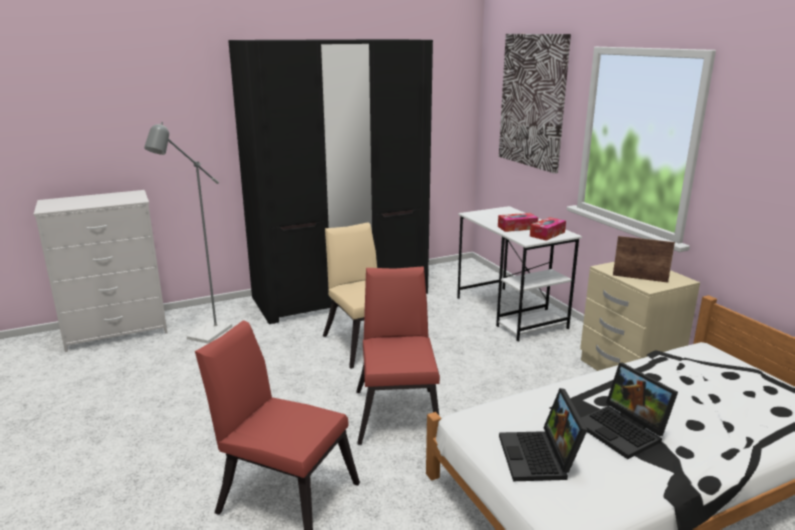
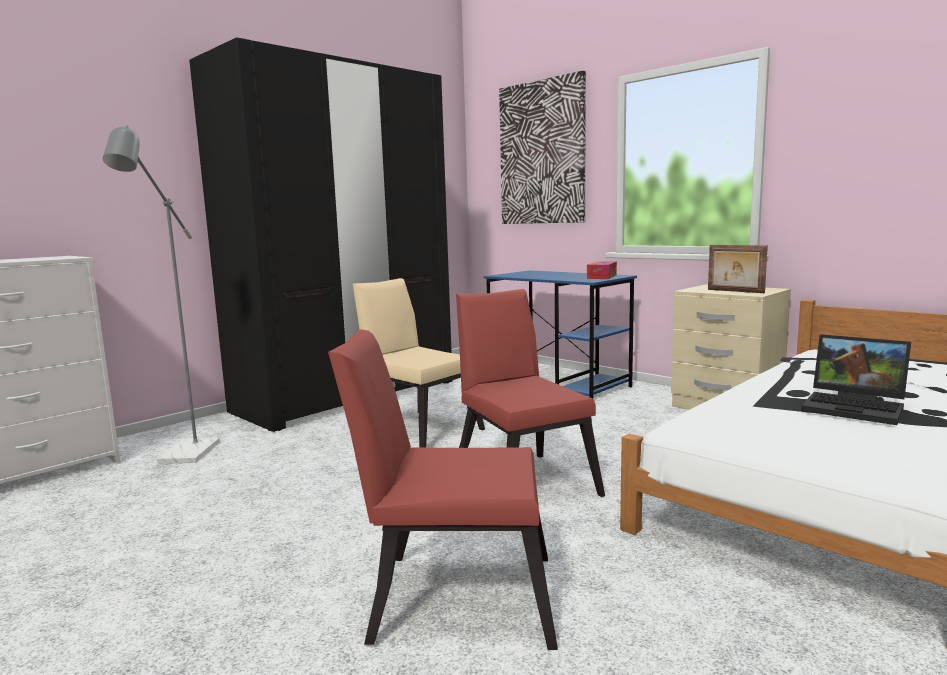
camera: 20 degrees left, 10 degrees down
white desk [457,206,582,342] -> blue desk [484,270,637,399]
tissue box [498,213,538,232] -> none
laptop [499,388,587,481] -> none
picture frame [613,236,675,283] -> picture frame turned 135 degrees counterclockwise [708,245,768,293]

